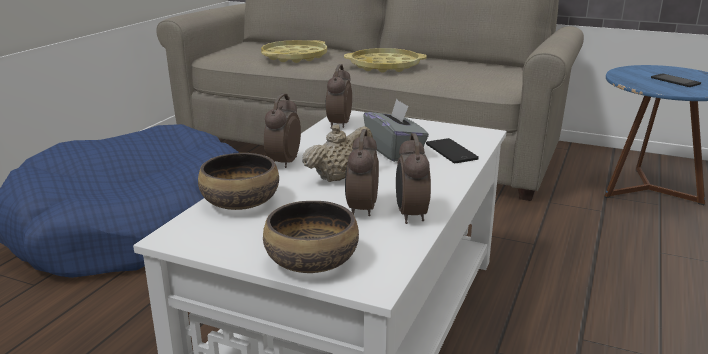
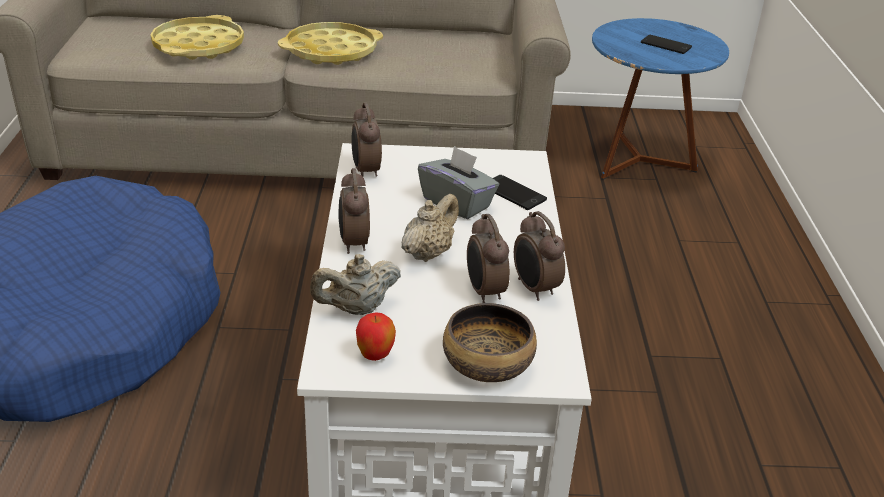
camera: 25 degrees left, 10 degrees up
bowl [198,153,279,210] -> beige teapot [310,254,401,315]
none -> apple [356,312,396,361]

